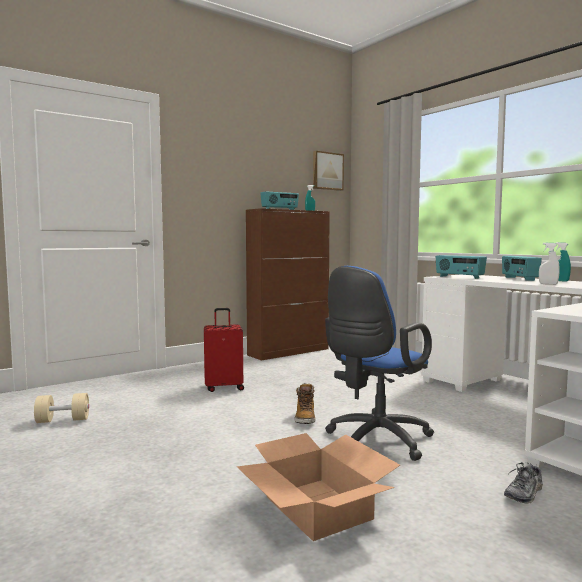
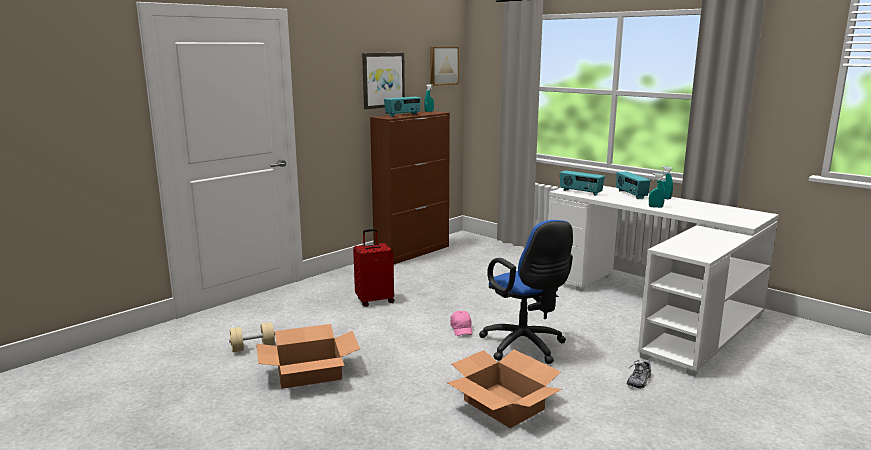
camera: 10 degrees left, 10 degrees up
boot [294,383,316,424] -> pink cap [450,311,473,336]
blue office chair [325,266,434,461] -> blue office chair turned 60 degrees counterclockwise [479,220,573,364]
white spray bottle [539,243,560,285] -> turquoise spray bottle [649,173,665,208]
none -> cardboard box [257,324,360,389]
none -> picture [362,53,405,109]

